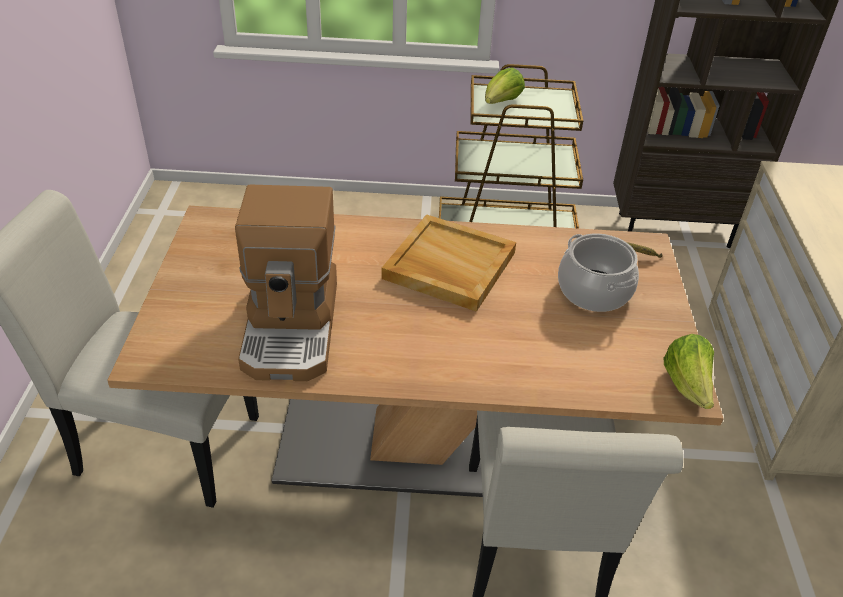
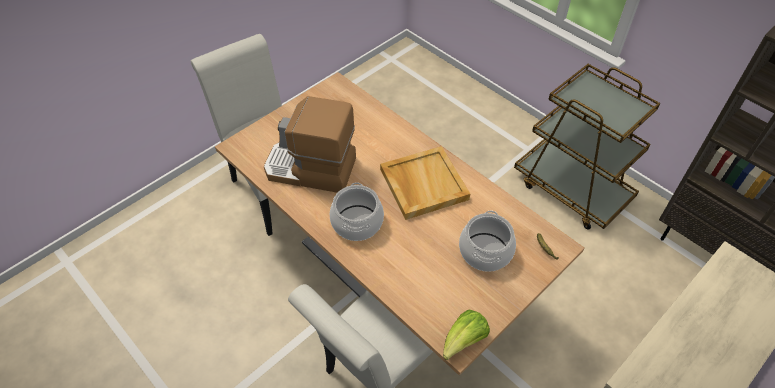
camera: 45 degrees right, 10 degrees up
coffee machine [235,184,337,381] -> coffee machine turned 60 degrees clockwise [264,96,356,193]
lettuce [485,67,525,104] -> none
none -> cooking pot [330,182,384,241]

